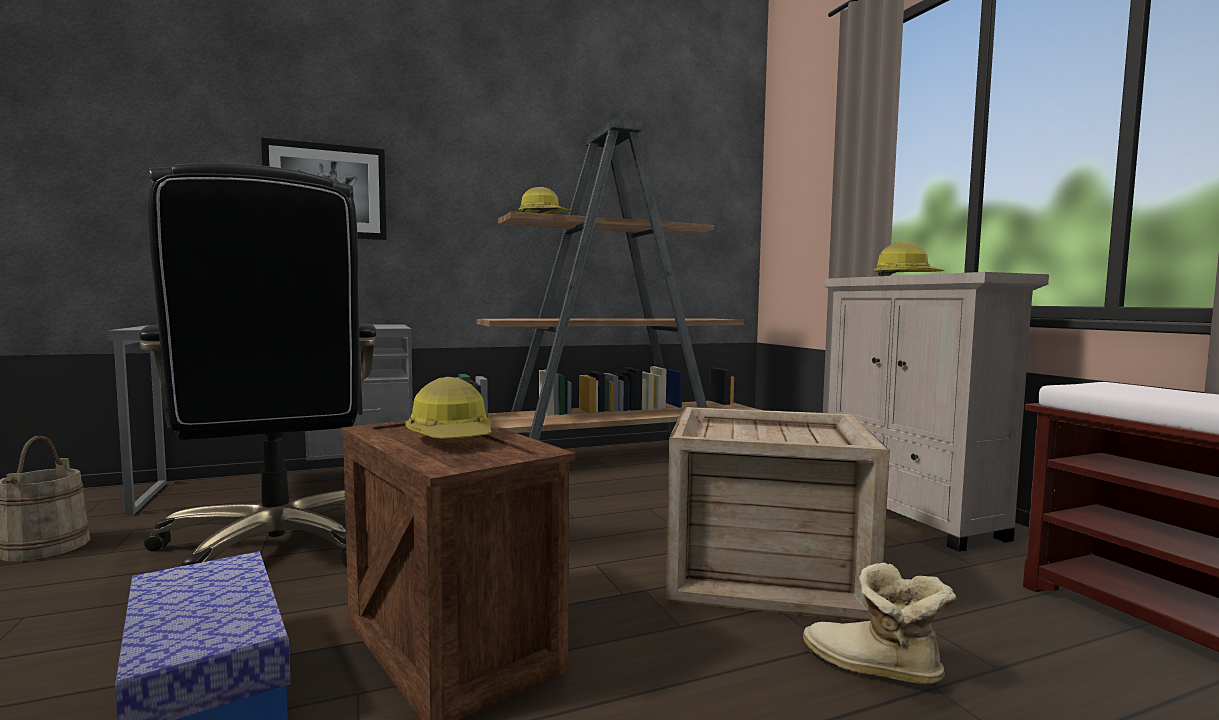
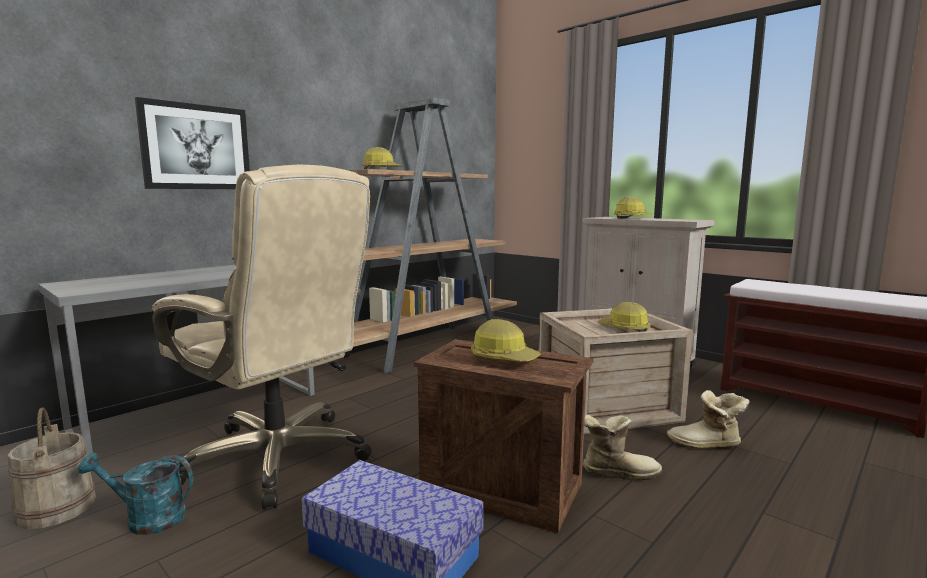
camera: 25 degrees left, 5 degrees up
black office chair [139,163,376,567] -> beige office chair [152,165,372,510]
none -> turquoise watering can [78,452,193,535]
none -> boot [583,415,662,480]
none -> hard hat [598,302,651,332]

